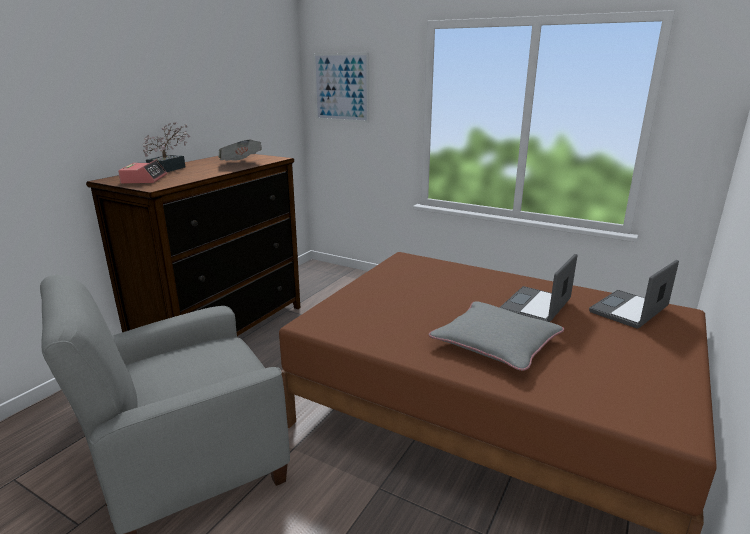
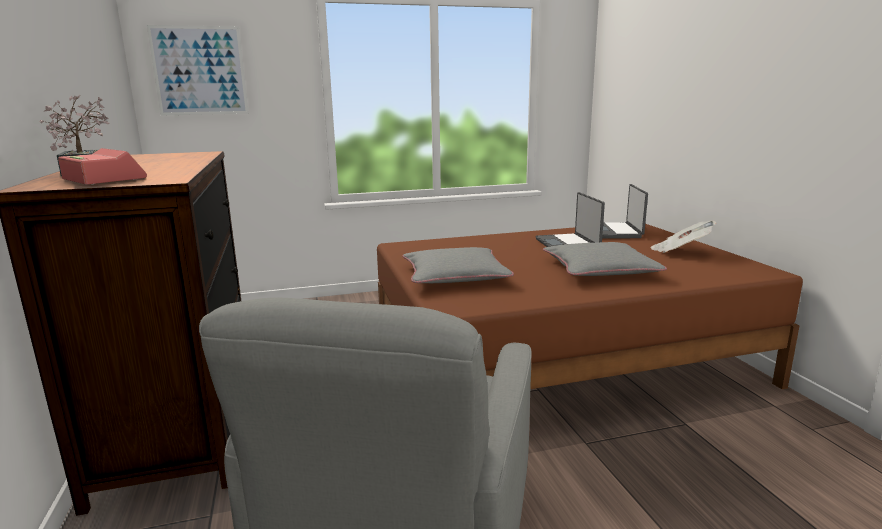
camera: 45 degrees left, 5 degrees down
newspaper [218,140,262,161] -> newspaper moved to [651,221,717,253]
none -> grey pillow [402,247,514,283]

